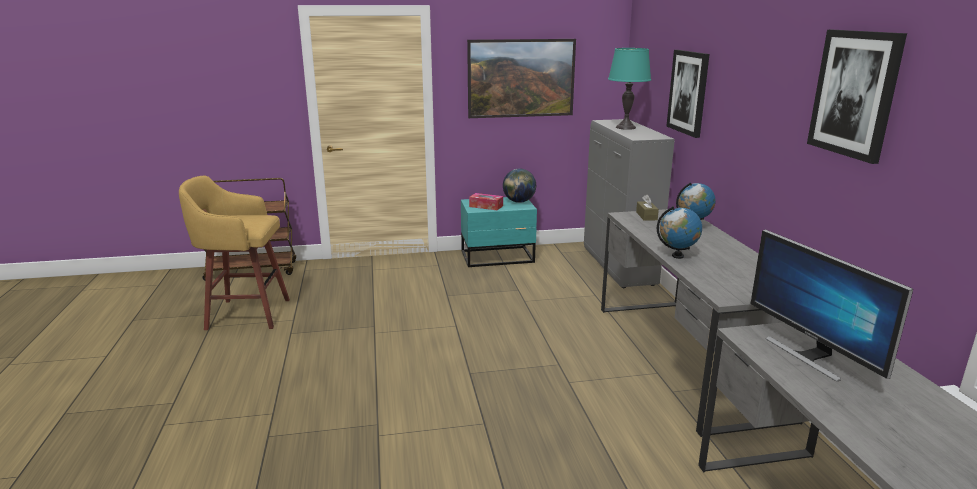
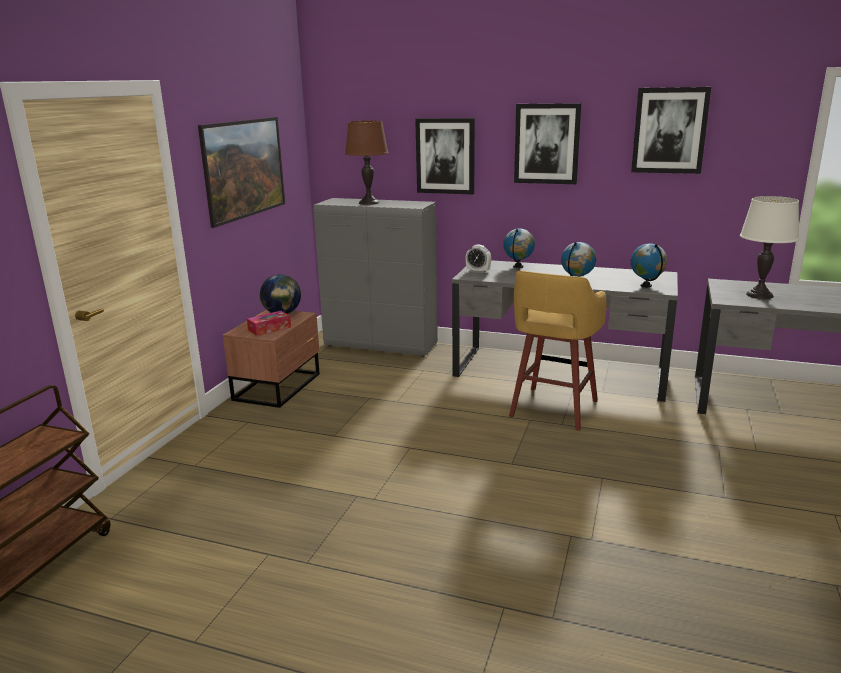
camera: 60 degrees left, 0 degrees up
yellow stool [179,175,290,330] -> yellow stool moved to [509,270,607,431]
turquoise nightstand [461,197,537,267] -> brown nightstand [223,309,320,408]
turquoise table lamp [608,48,651,130] -> brown table lamp [345,121,389,205]
brown tissue box [636,194,659,221] -> alarm clock [466,244,491,273]
monitor [751,229,913,382] -> white table lamp [740,196,800,299]
none -> picture [514,103,581,184]
none -> globe [630,243,667,287]

